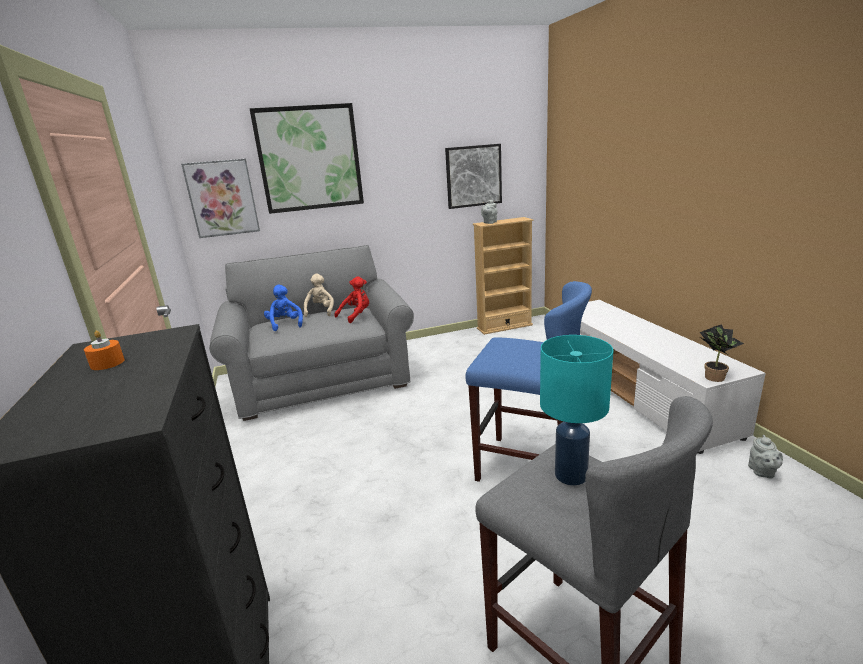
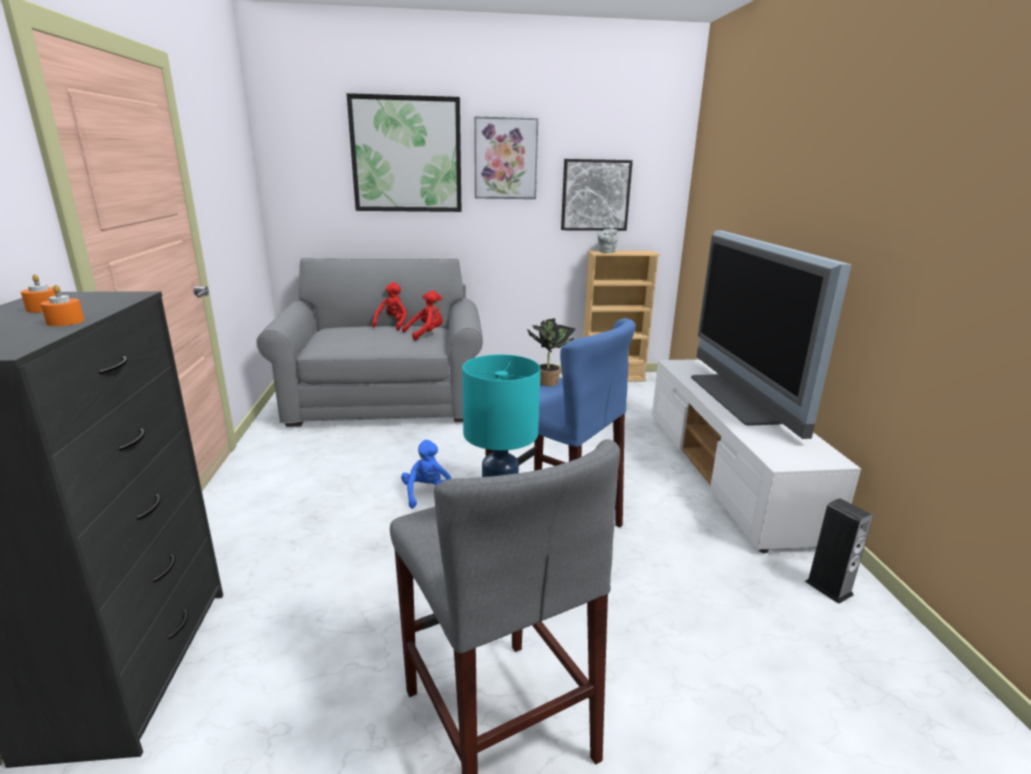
camera: 10 degrees right, 0 degrees up
picture [181,159,260,238] -> picture moved to [474,116,538,199]
blue plush toy [264,285,303,331] -> blue plush toy moved to [401,440,452,509]
beige plush toy [304,274,334,317] -> red plush toy [372,282,407,331]
potted plant [700,324,744,382] -> potted plant moved to [527,318,576,386]
grey teapot [748,435,783,479] -> speaker [805,498,873,604]
none -> orange candle [40,285,84,326]
none -> television [691,230,852,439]

